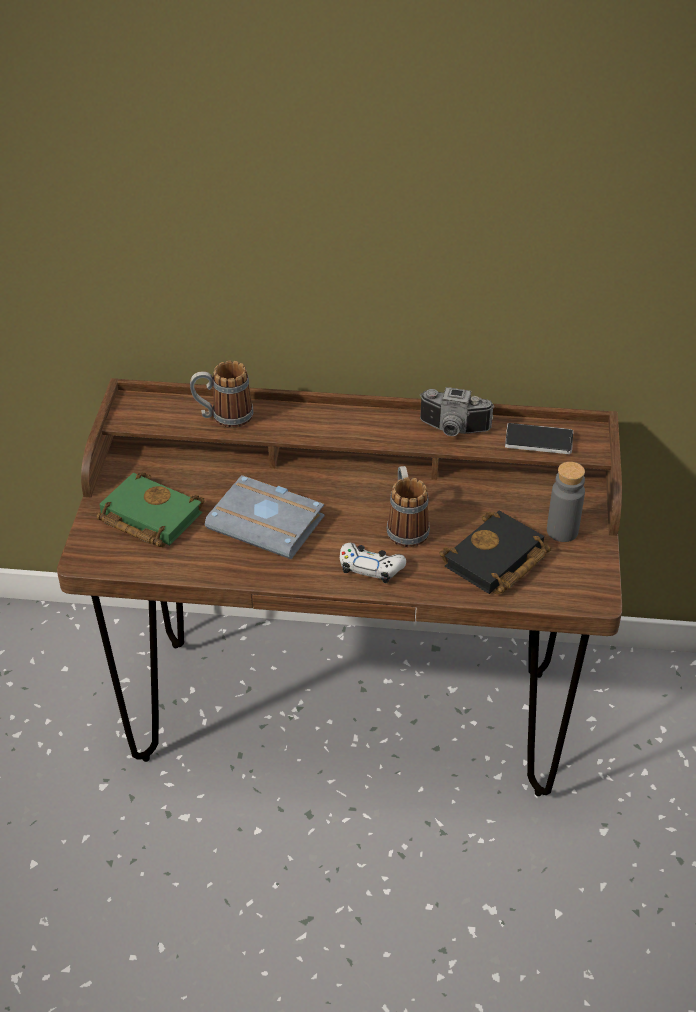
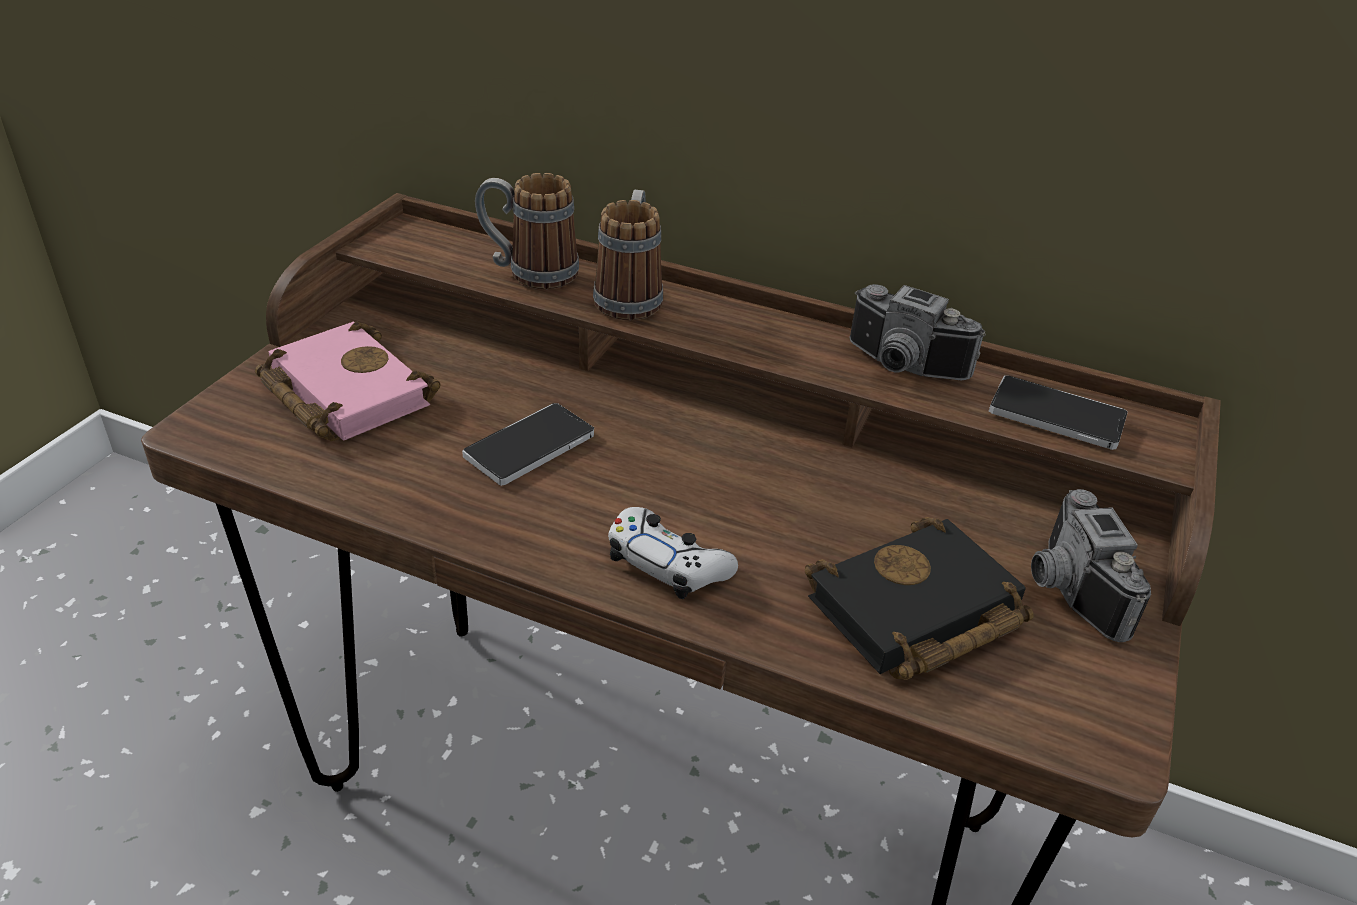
camera: 15 degrees right, 5 degrees down
green book [97,472,205,547] -> pink book [255,322,441,441]
grey book [205,475,324,559] -> phone [462,403,594,486]
mug [387,466,430,547] -> mug moved to [593,190,663,320]
grey bottle [547,462,585,542] -> camera [1031,489,1151,642]

